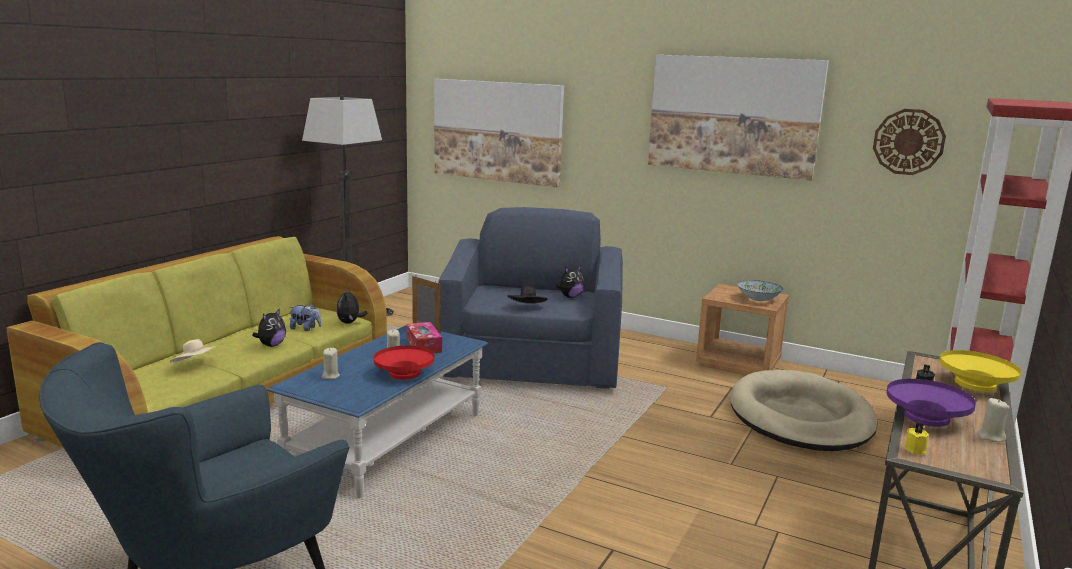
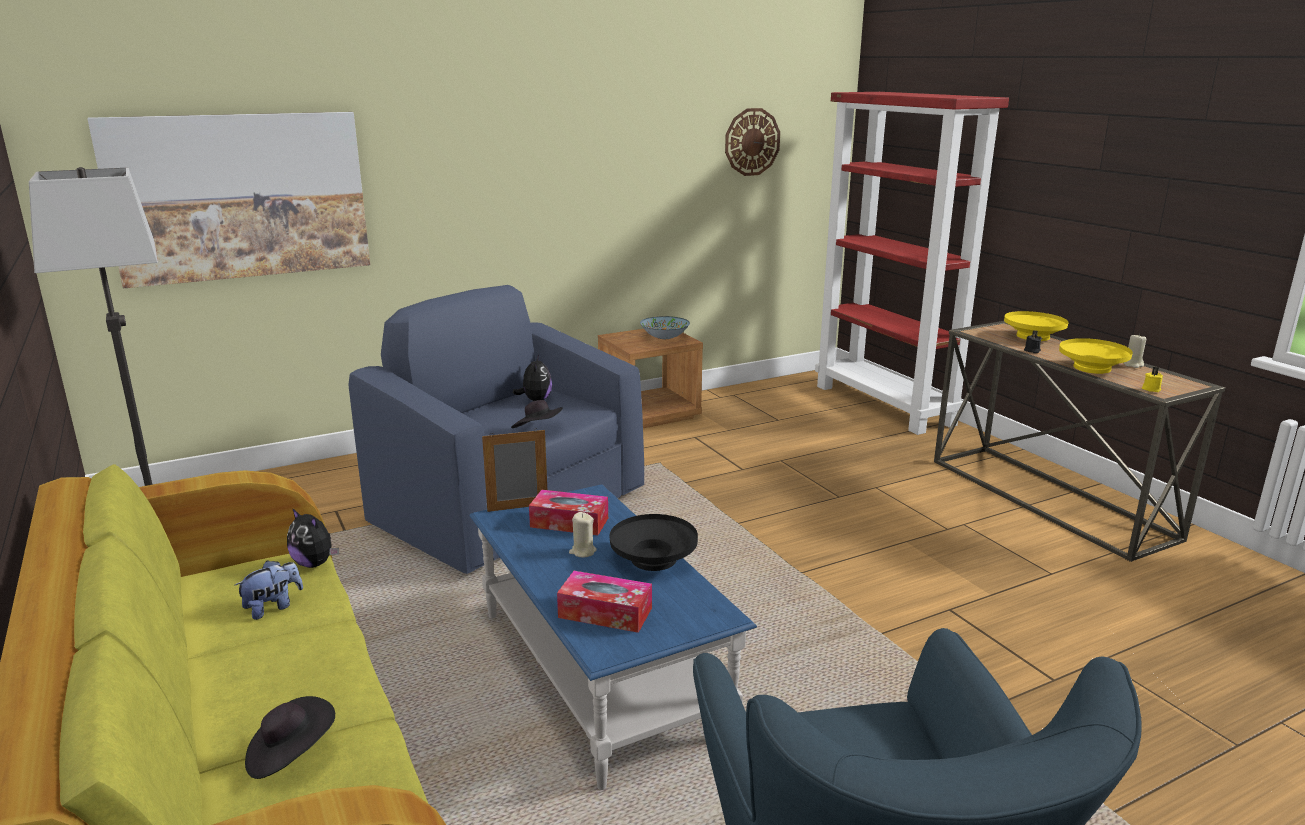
camera: 55 degrees left, 5 degrees up
beige hat [170,339,217,363] -> black hat [245,696,335,779]
plush toy [252,308,286,347] -> none
beige candle [322,348,340,379] -> tissue box [557,571,652,633]
red bowl [374,345,435,380] -> black bowl [609,514,698,571]
picture [648,55,829,181] -> none
beige dog bed [730,370,877,451] -> none
purple bowl [887,379,976,427] -> yellow bowl [1059,338,1133,374]

